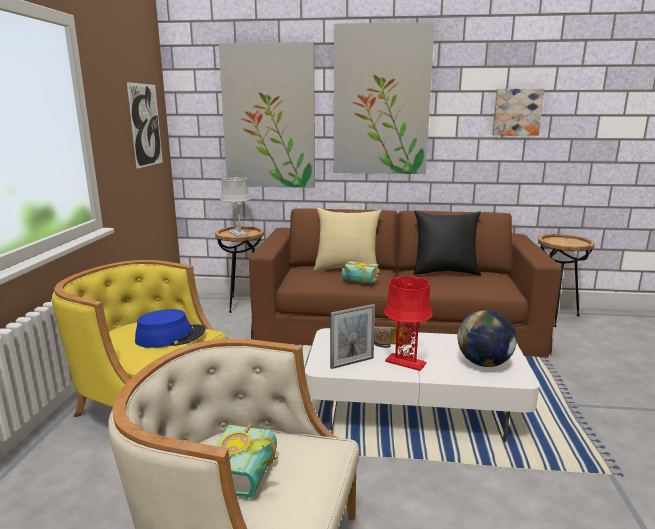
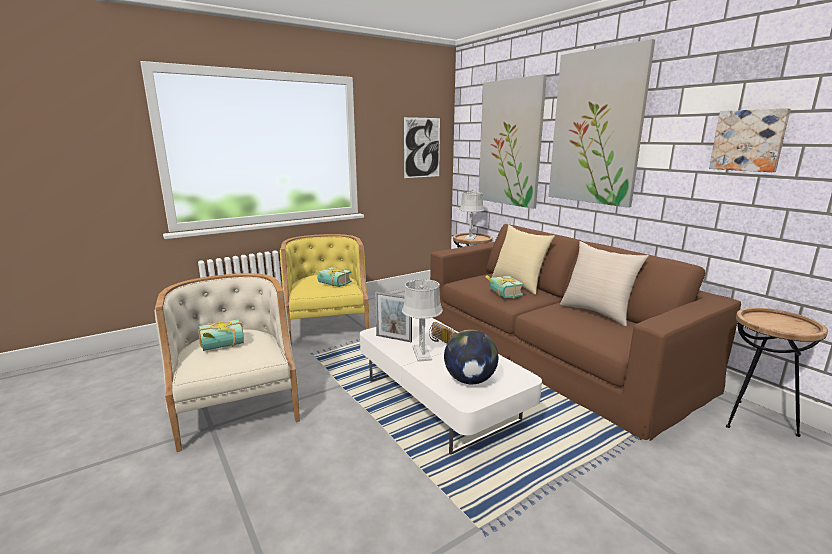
camera: 50 degrees right, 0 degrees up
blue hat [135,309,206,348] -> book [316,267,352,287]
red table lamp [384,276,432,371] -> grey table lamp [402,279,443,362]
black pillow [413,210,481,276] -> beige pillow [560,241,649,326]

